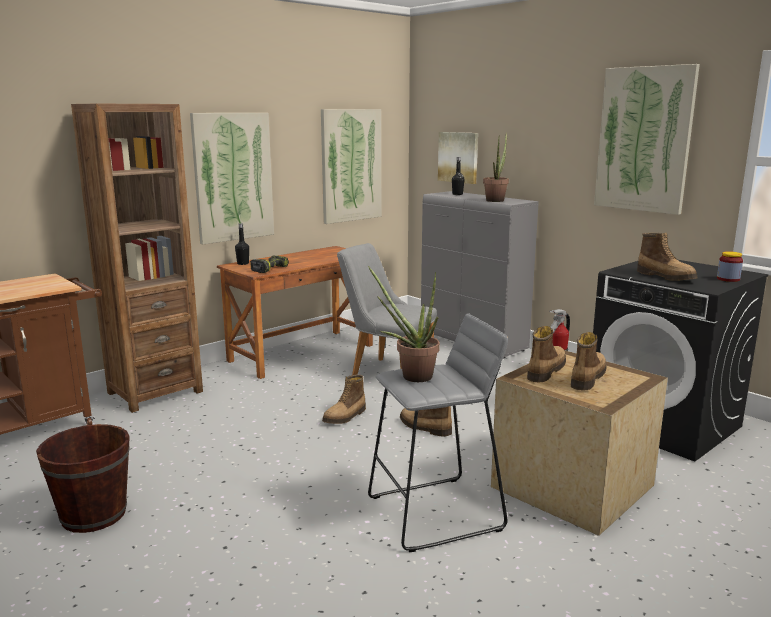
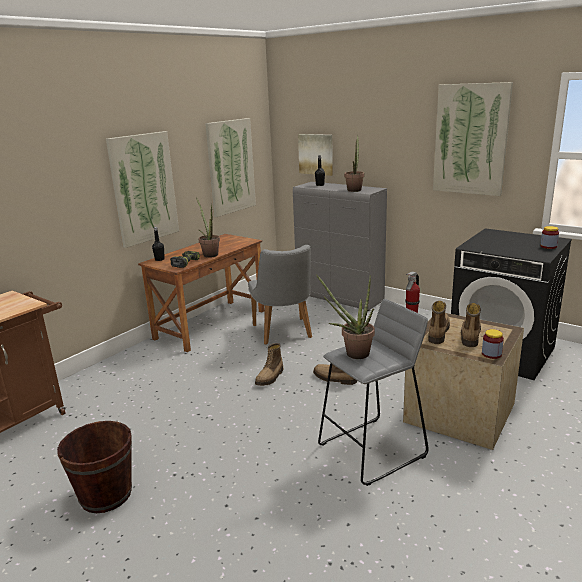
camera: 10 degrees left, 5 degrees up
brown bookcase [71,104,203,413] -> none
grey chair [337,243,437,375] -> grey chair turned 120 degrees counterclockwise [248,245,312,345]
boot [637,233,698,281] -> none
none -> potted plant [196,197,220,258]
none -> jar [482,329,504,359]

